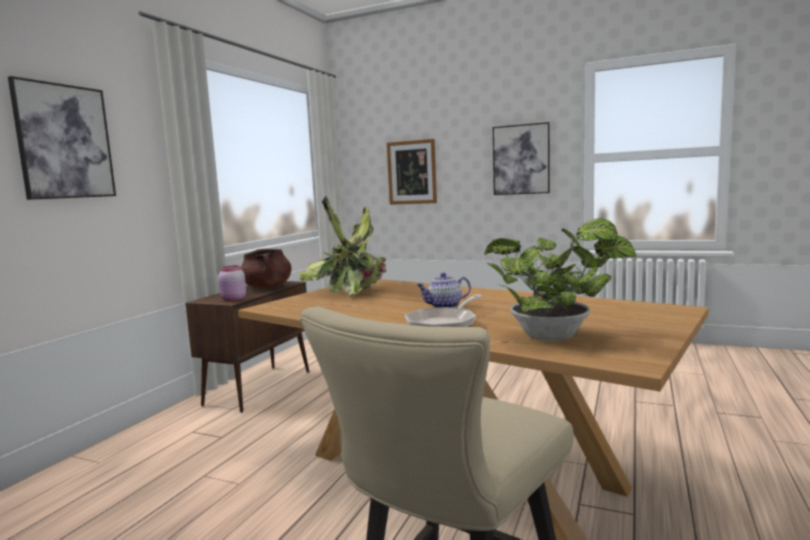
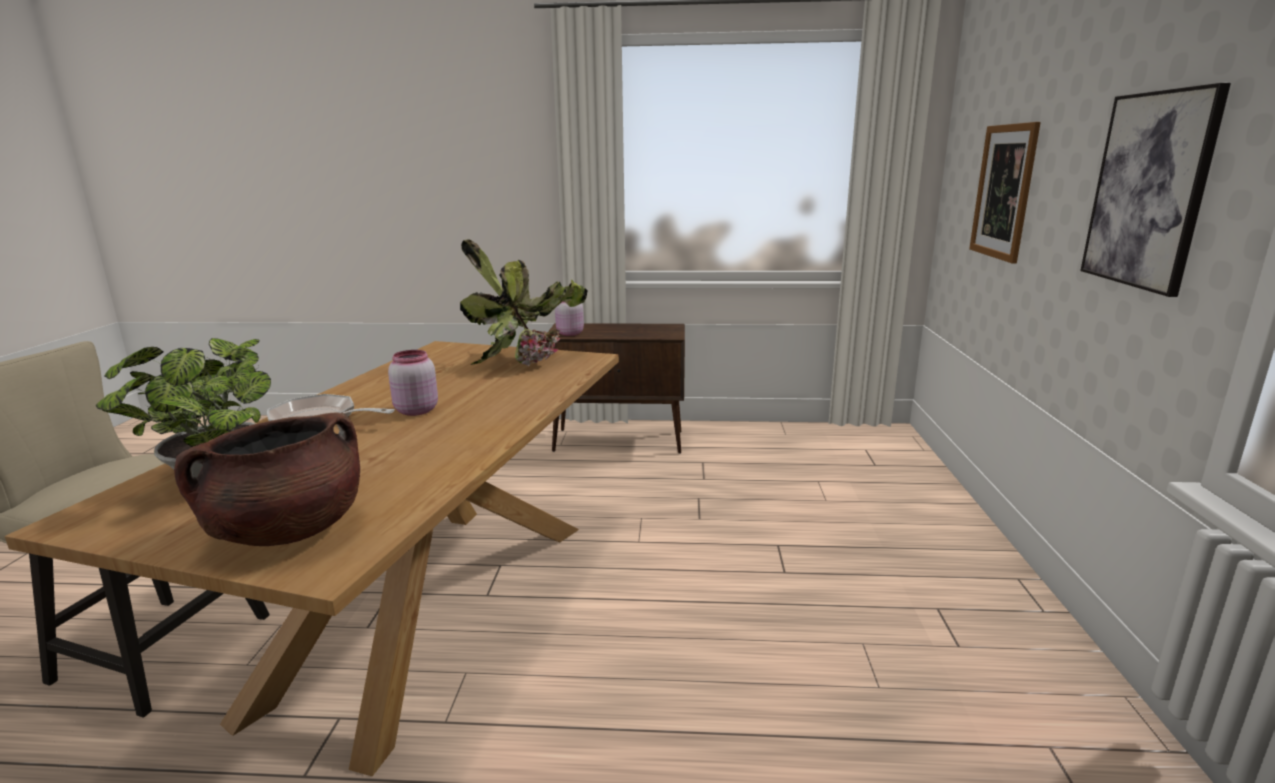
camera: 70 degrees right, 10 degrees up
picture [8,76,116,200] -> none
brown cooking pot [241,249,291,289] -> brown cooking pot moved to [174,413,360,546]
teapot [417,273,471,308] -> pink jar [388,350,438,416]

